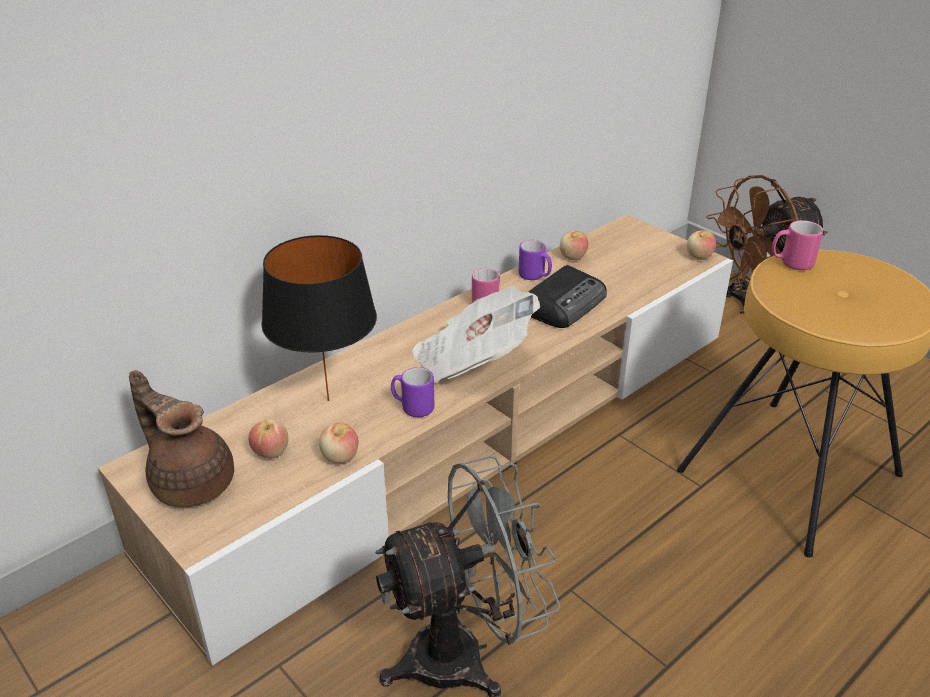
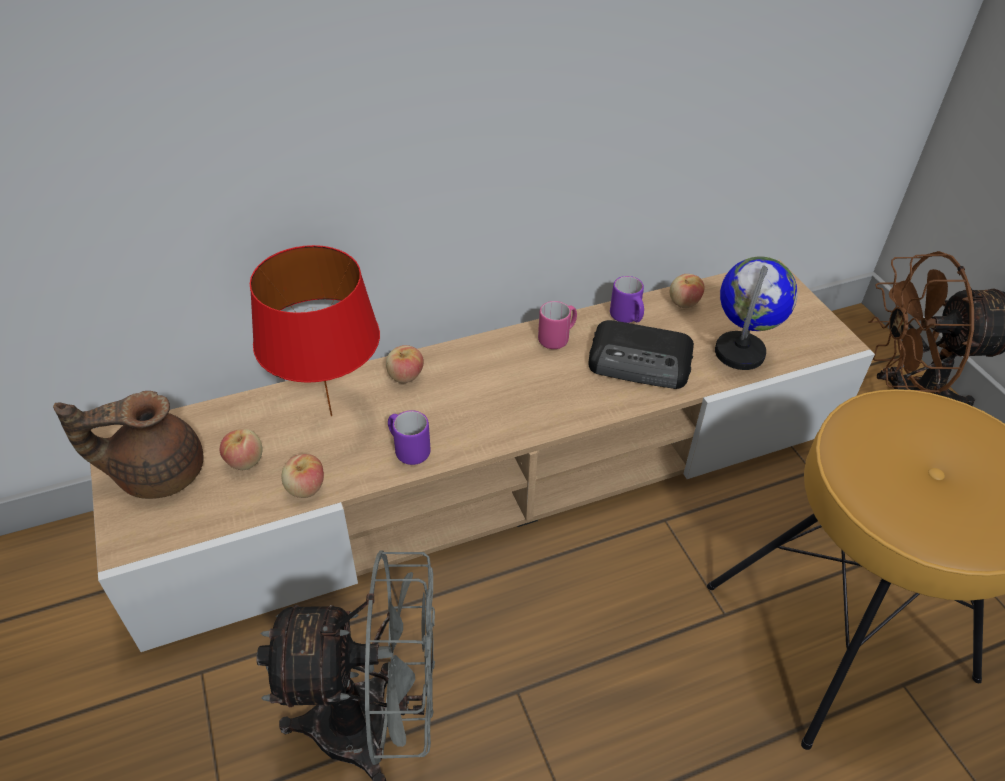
camera: 20 degrees right, 10 degrees up
brown teapot [129,370,234,507] -> brown teapot turned 75 degrees counterclockwise [53,391,203,499]
black table lamp [261,235,377,401] -> red table lamp [250,245,380,416]
newspaper [412,286,540,383] -> none
radio [529,265,607,328] -> radio turned 45 degrees clockwise [588,320,694,389]
apple [687,230,716,260] -> apple moved to [386,345,424,383]
pink mug [772,220,823,270] -> none
none -> globe [715,257,798,370]

